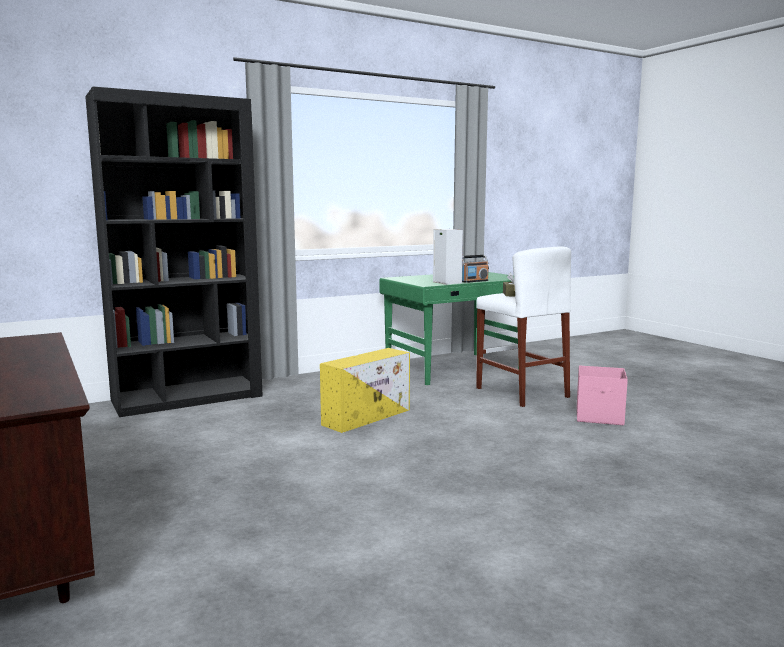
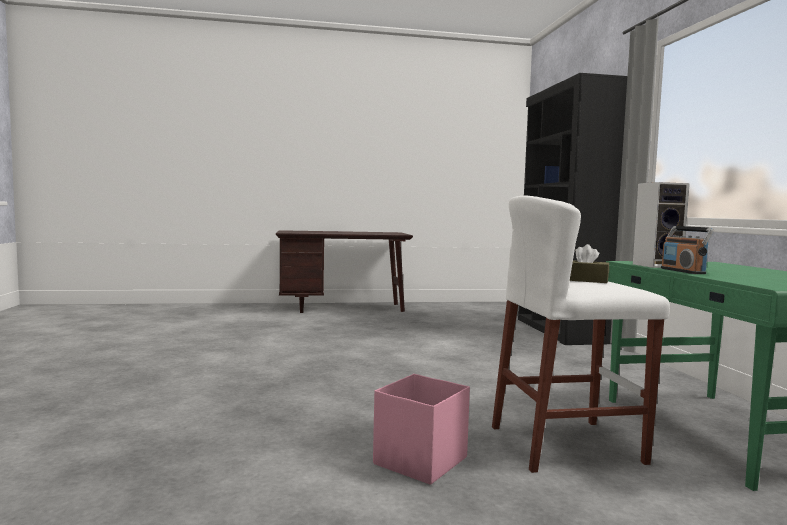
camera: 110 degrees right, 5 degrees down
yellow storage box [320,348,410,433] -> none

